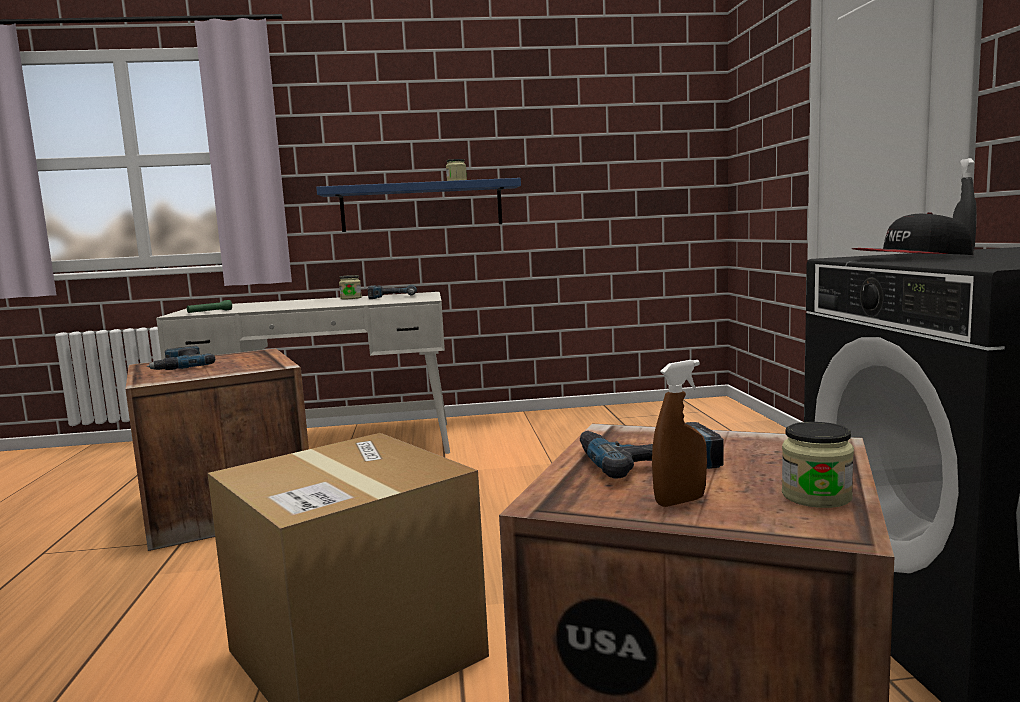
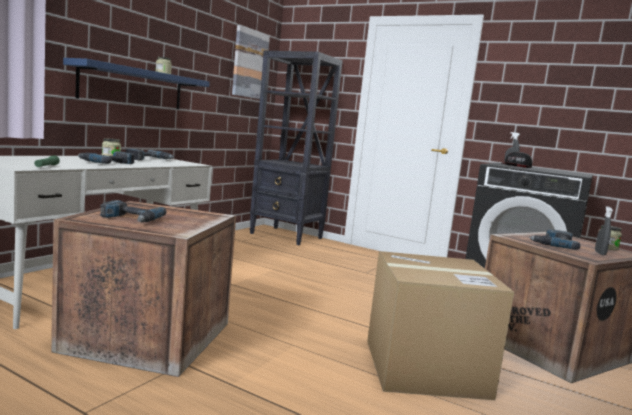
camera: 55 degrees left, 0 degrees up
brown spray bottle [652,360,707,507] -> grey spray bottle [595,206,613,255]
none -> power drill [78,151,135,164]
none -> picture [232,25,270,99]
none -> black bookcase [249,50,343,245]

